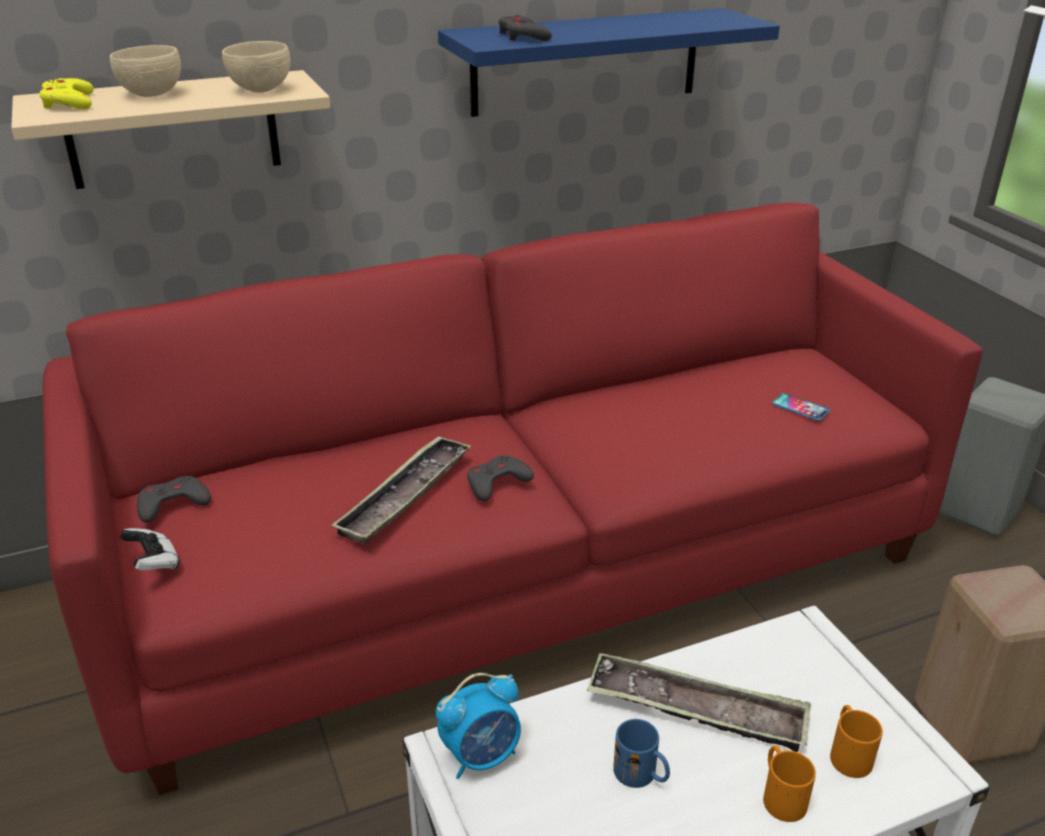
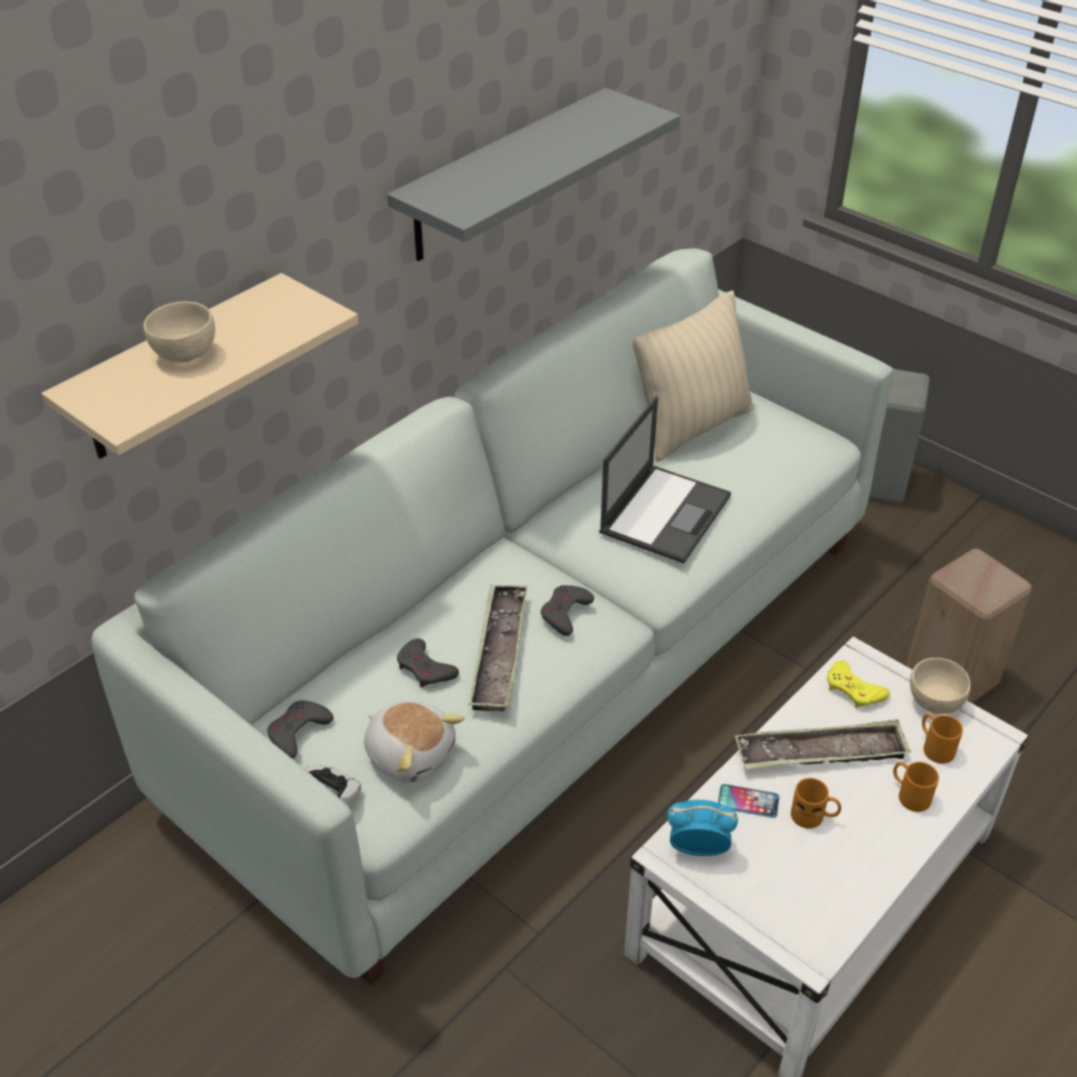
camera: 25 degrees left, 10 degrees up
yellow game controller [39,78,94,109] -> yellow game controller moved to [827,660,890,709]
red sofa [43,202,983,795] -> white sofa [92,248,894,985]
beige bowl [222,41,290,92] -> beige bowl moved to [910,658,971,714]
alarm clock [436,673,521,779] -> alarm clock turned 120 degrees counterclockwise [667,800,738,856]
blue shelf [438,8,780,117] -> grey shelf [387,88,680,261]
grey game controller [498,15,552,41] -> grey game controller moved to [397,639,459,687]
blue mug [613,719,670,788] -> orange mug [791,778,841,829]
phone [772,393,830,421] -> phone moved to [718,784,779,818]
none -> plush toy [364,700,464,783]
none -> laptop [599,396,731,563]
none -> beige pillow [633,290,754,462]

